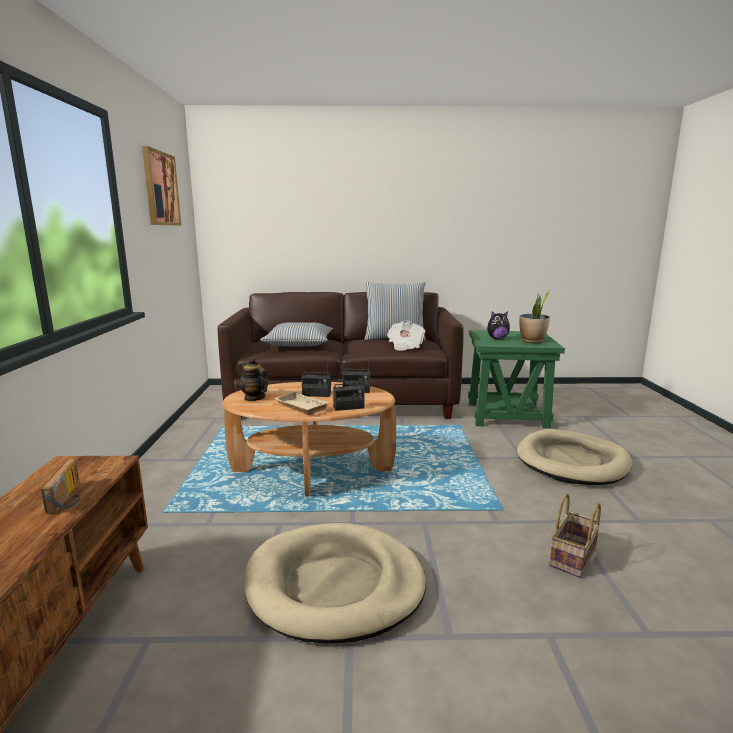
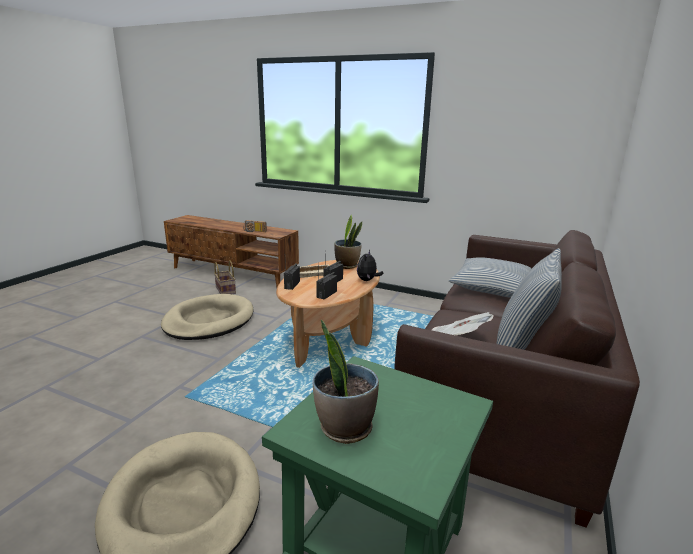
camera: 115 degrees right, 5 degrees up
picture [142,146,181,225] -> none
teapot [239,357,269,401] -> potted plant [334,214,362,269]
plush toy [487,311,510,339] -> plush toy moved to [357,250,384,281]
basket [549,494,601,578] -> basket moved to [214,260,236,294]

